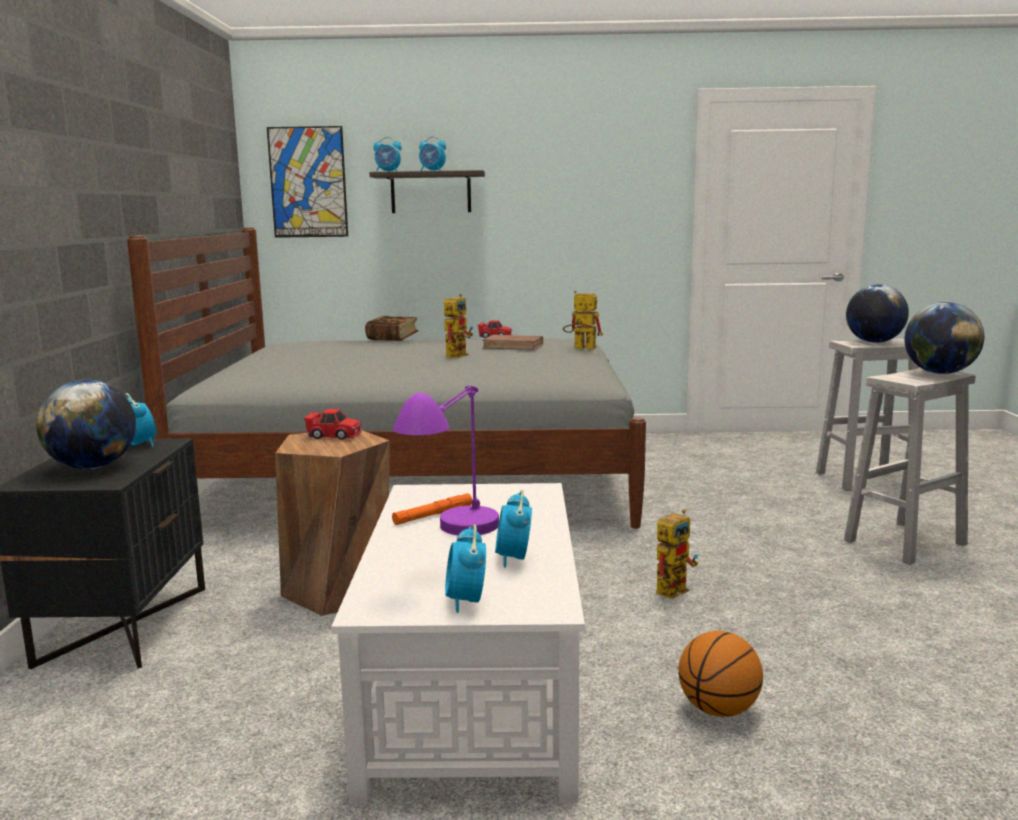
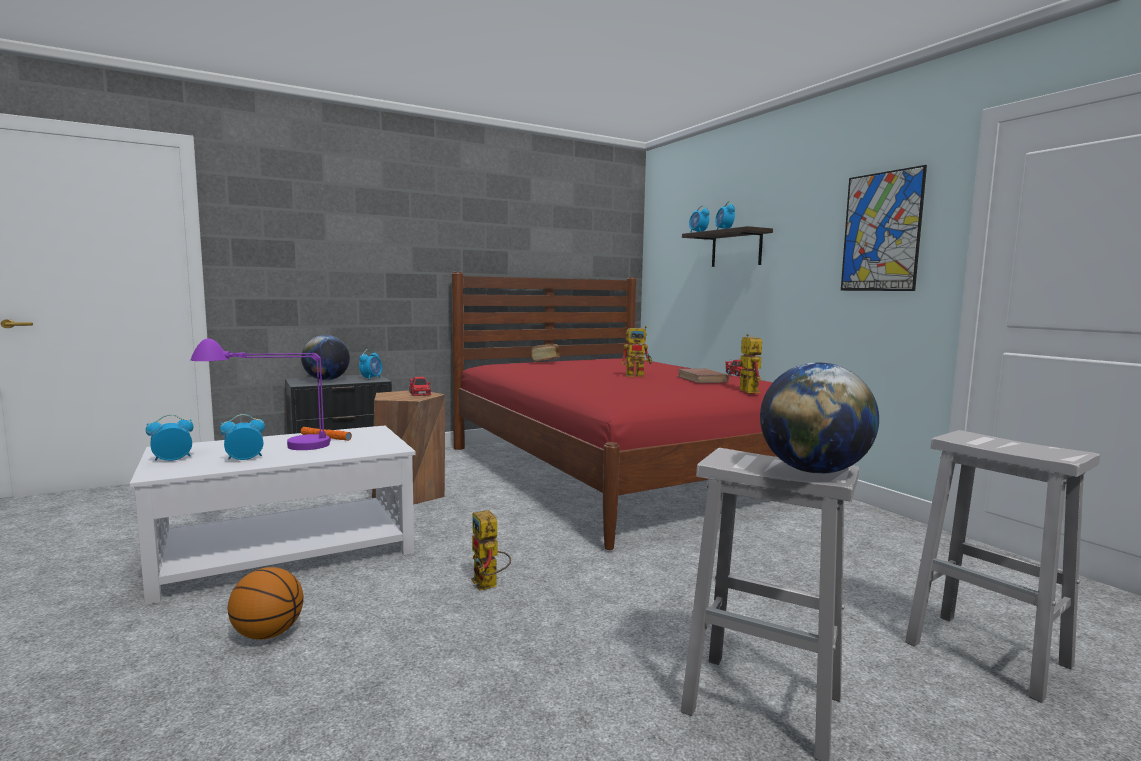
camera: 60 degrees right, 5 degrees down
grey bed [127,227,646,529] -> red bed [452,272,777,550]
picture [267,126,348,238] -> picture moved to [841,165,927,291]
book [365,316,418,341] -> book moved to [531,344,560,362]
toy robot [656,509,698,599] -> toy robot turned 45 degrees clockwise [471,510,511,591]
globe [846,284,909,343] -> none

